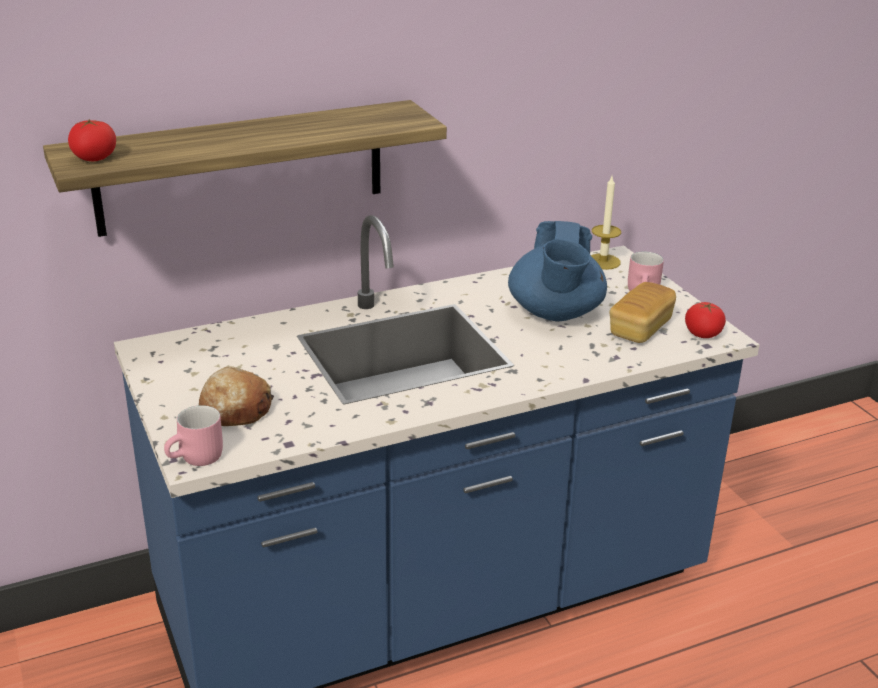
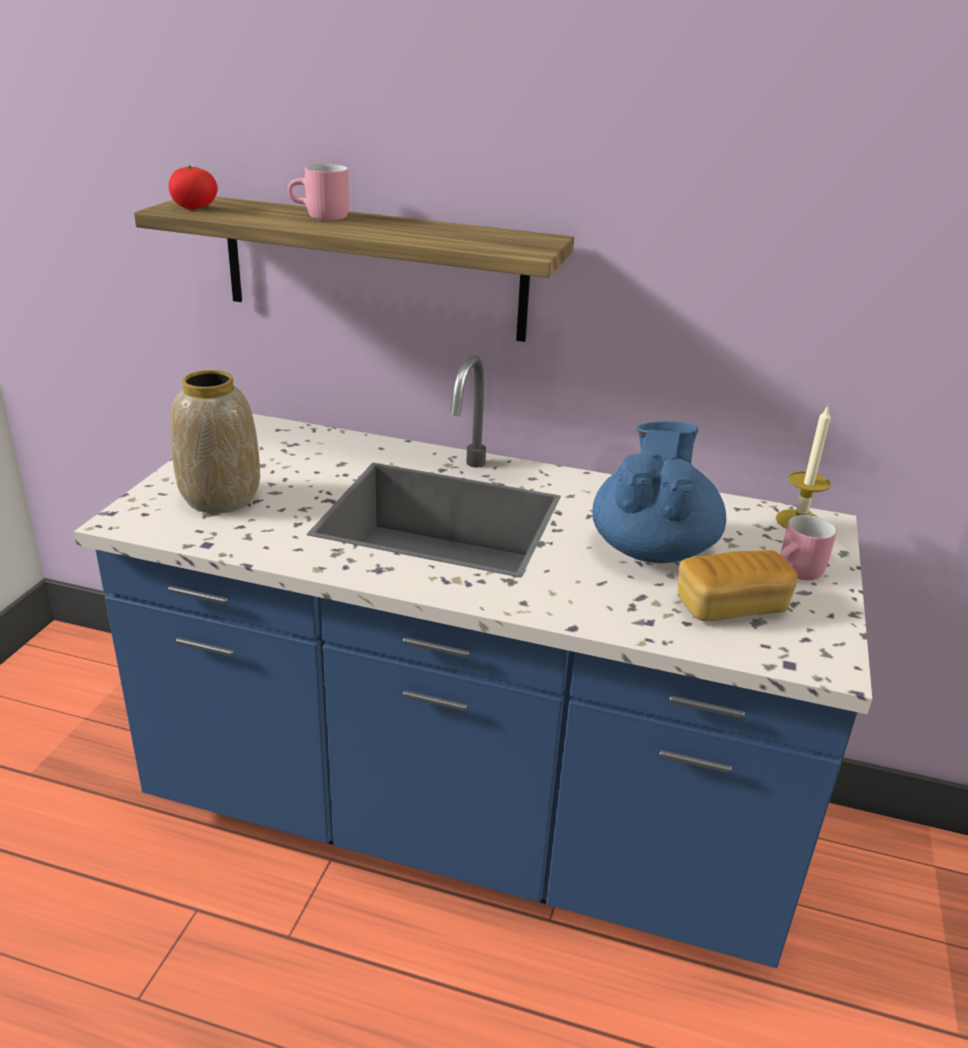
camera: 40 degrees right, 0 degrees up
pink mug [164,405,223,466] -> pink mug moved to [288,164,349,220]
bread [199,366,274,426] -> vase [170,370,260,513]
blue teapot [508,221,607,321] -> blue teapot turned 150 degrees clockwise [593,422,726,563]
tomato [685,302,726,338] -> none

